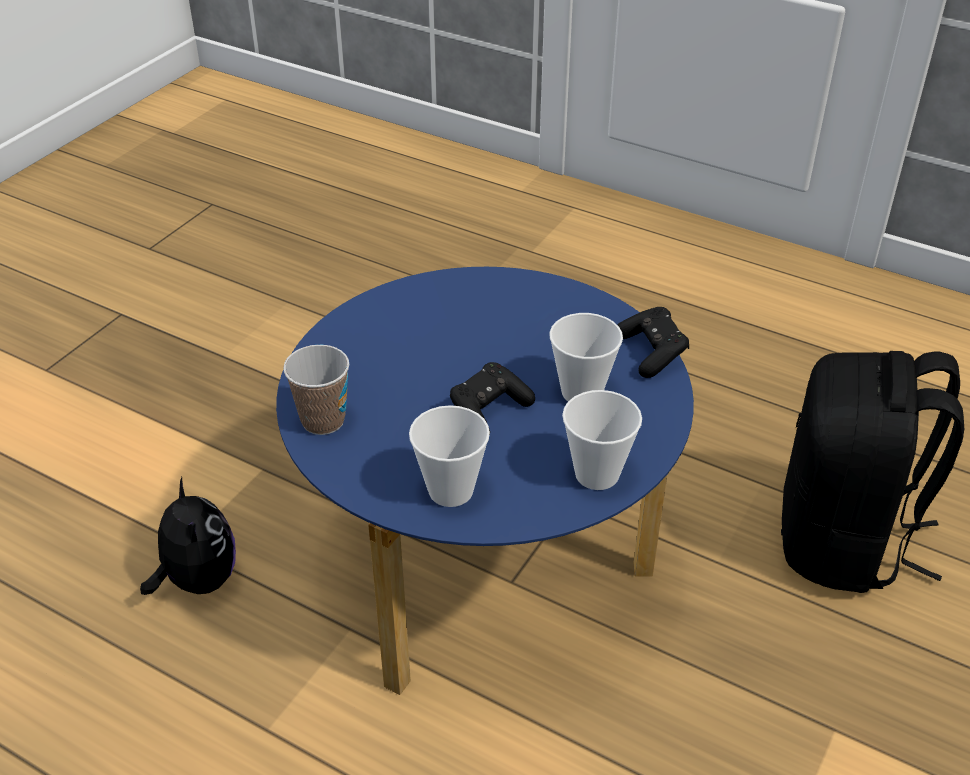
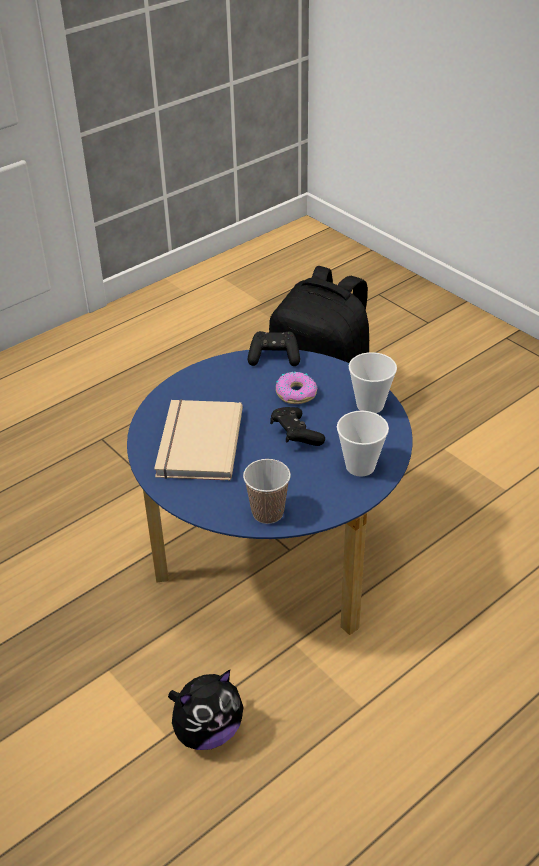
camera: 70 degrees left, 0 degrees up
plush toy [140,477,236,595] -> plush toy turned 150 degrees clockwise [168,670,244,750]
cup [549,313,623,401] -> donut [276,372,318,404]
none -> beige book [154,399,243,481]

